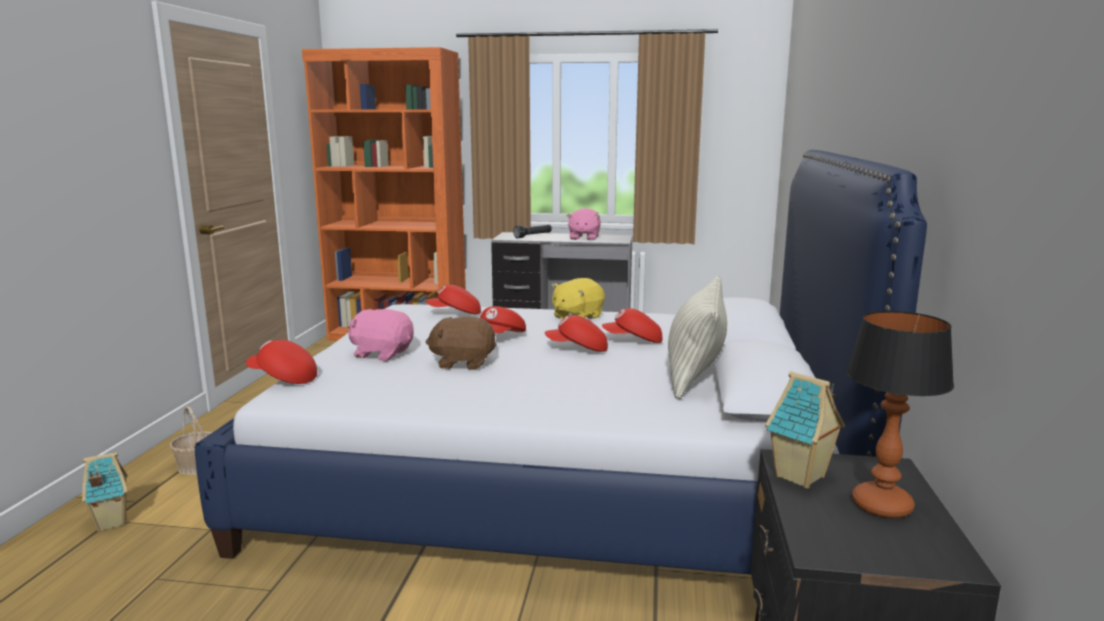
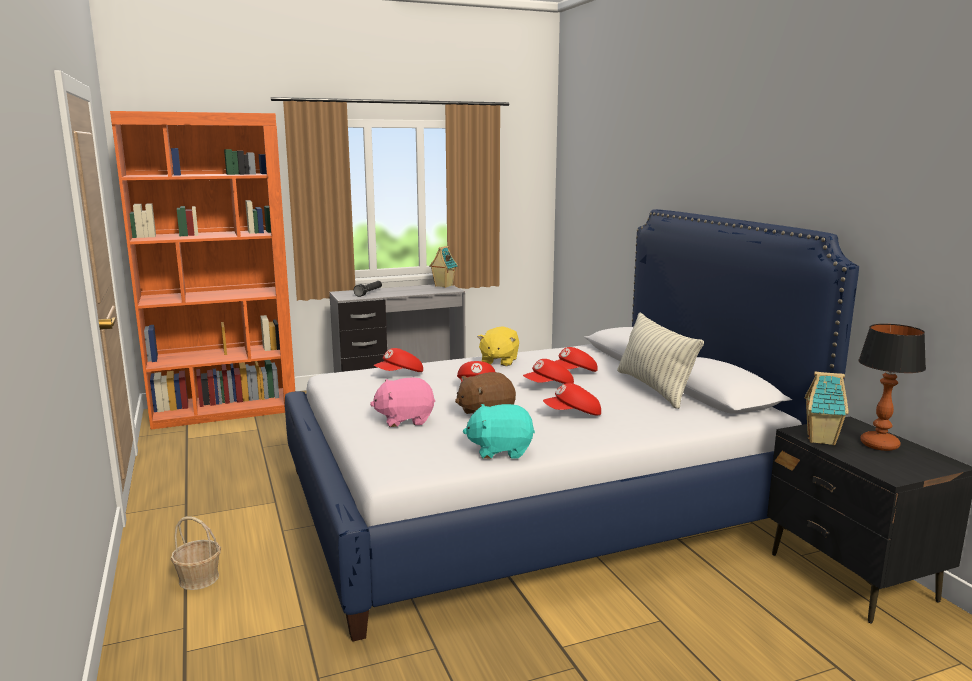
camera: 30 degrees left, 0 degrees up
toy house [82,452,127,531] -> toy house moved to [429,246,458,288]
red cap [246,340,317,384] -> red cap moved to [543,383,601,415]
pink plush toy [566,208,601,240] -> none
none -> turquoise plush toy [463,404,535,459]

